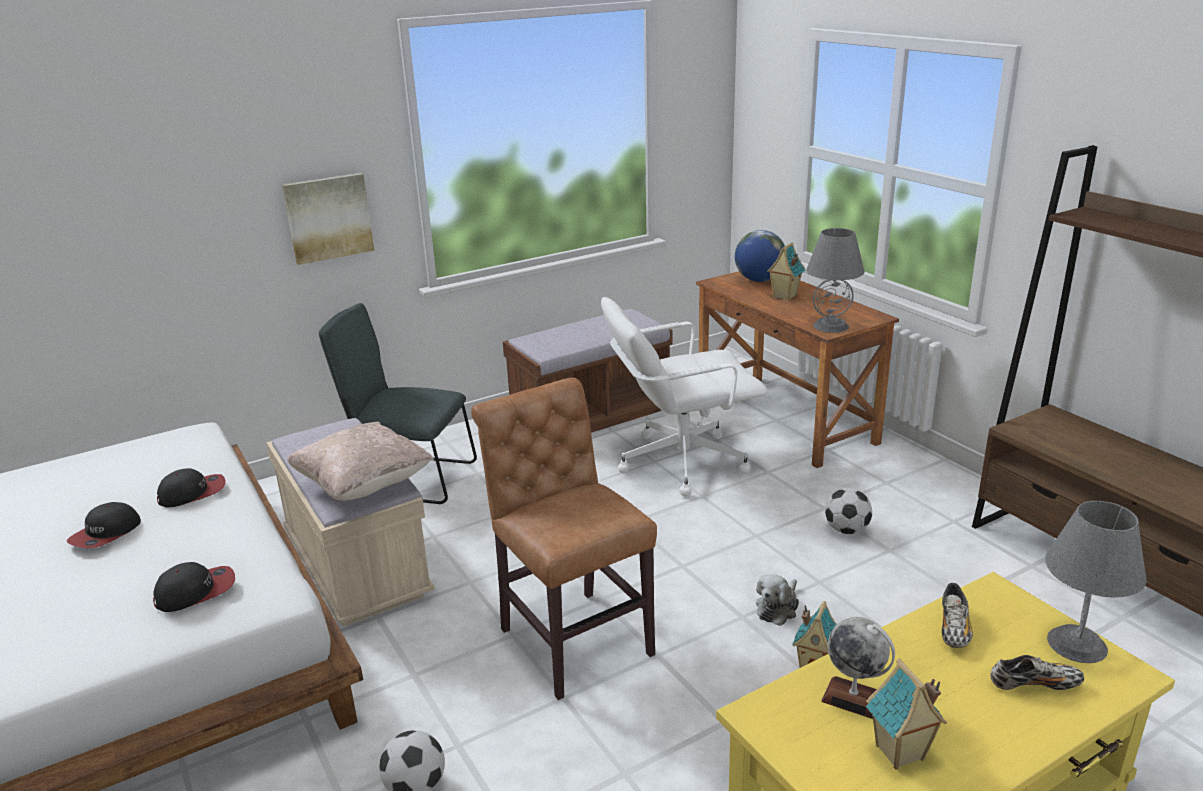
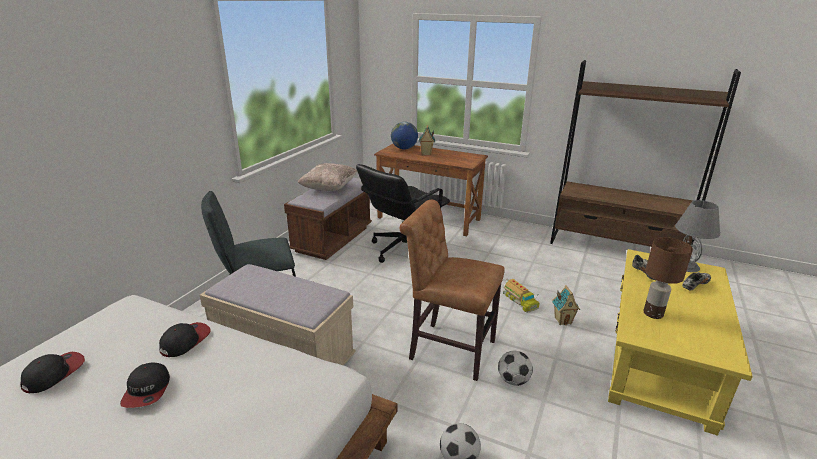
camera: 35 degrees left, 0 degrees up
cap [153,562,235,612] -> cap moved to [21,352,85,393]
picture [282,173,374,265] -> none
beige pillow [287,422,434,501] -> beige pillow moved to [298,163,357,191]
white office chair [601,297,768,496] -> black office chair [356,164,450,263]
plush toy [756,574,799,626] -> toy truck [503,279,540,313]
grey table lamp [806,228,864,333] -> none
globe [821,617,895,719] -> brown table lamp [644,237,693,319]
football [825,488,872,534] -> football moved to [498,350,533,386]
toy house [866,659,947,770] -> none

